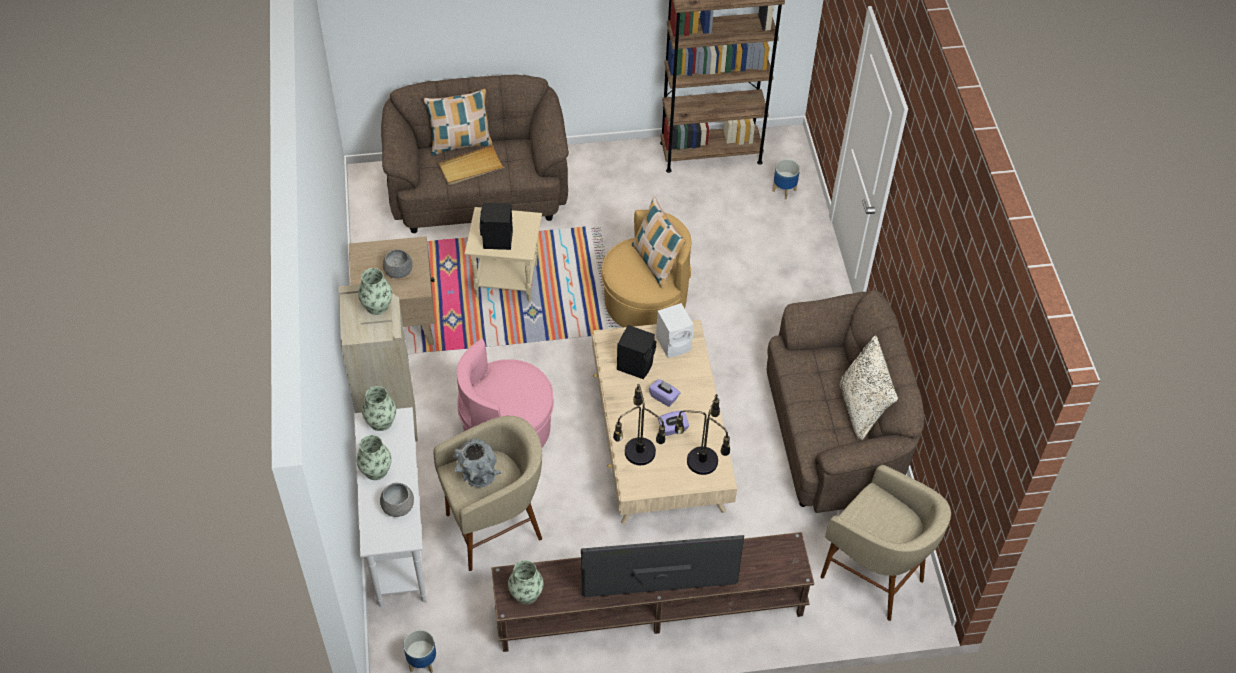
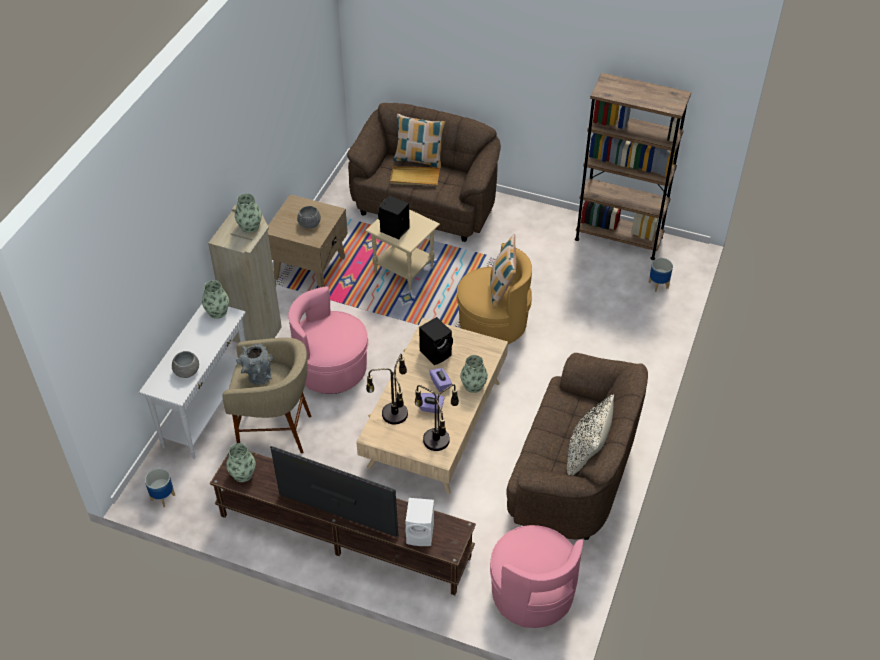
camera: 30 degrees right, 5 degrees down
vase [356,435,392,480] -> vase moved to [460,355,488,393]
white speaker [656,303,694,358] -> white speaker moved to [405,498,434,546]
beige stool [821,465,951,621] -> pink armchair [490,525,583,628]

